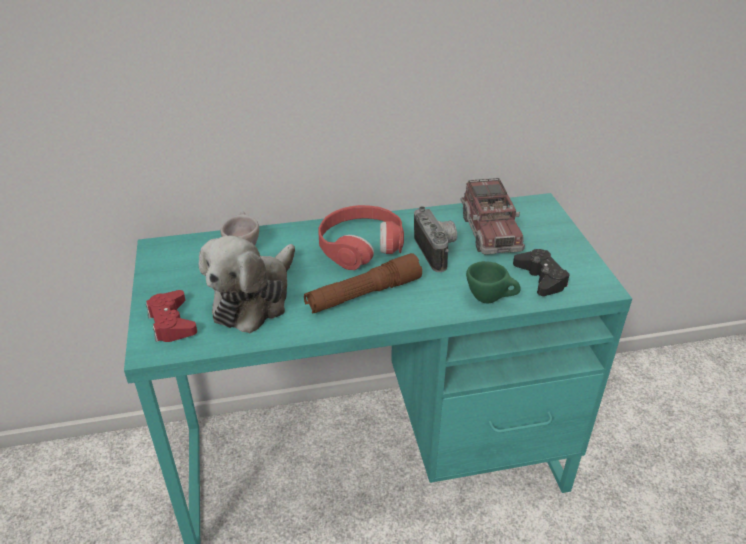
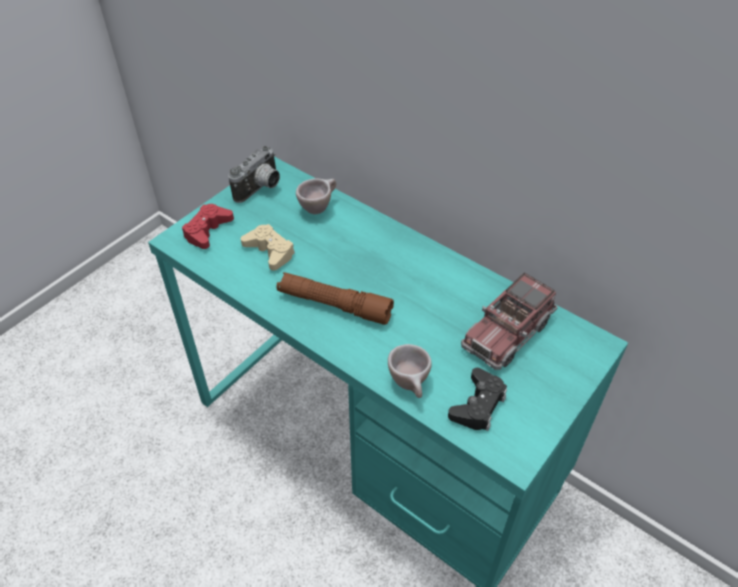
camera: 50 degrees right, 10 degrees up
plush toy [199,236,295,333] -> beige game controller [241,224,295,271]
red headphones [318,205,404,270] -> none
camera [414,206,457,272] -> camera moved to [228,146,280,203]
green cup [466,261,521,303] -> beige cup [388,344,432,398]

